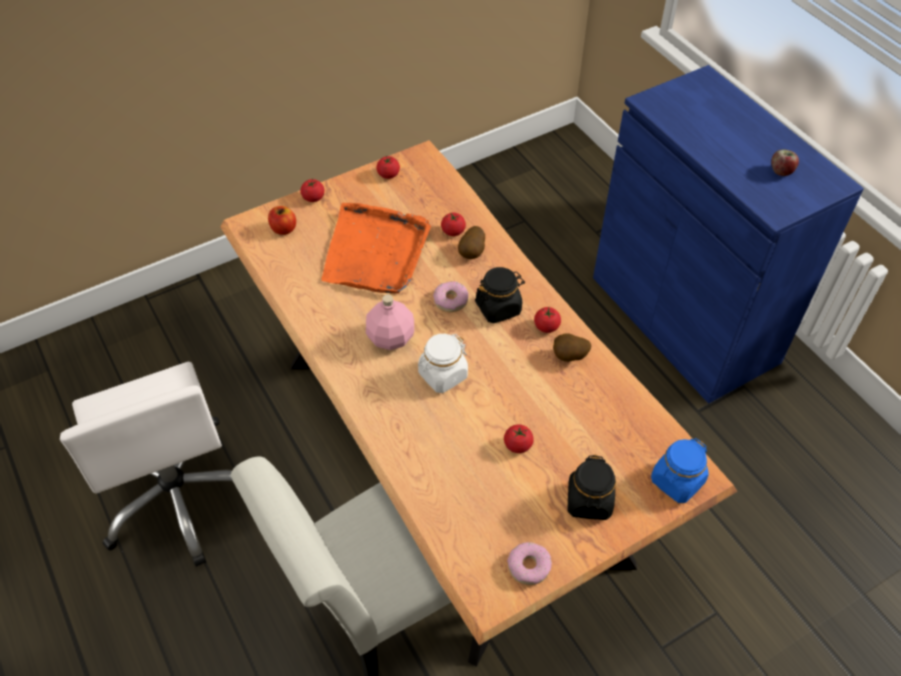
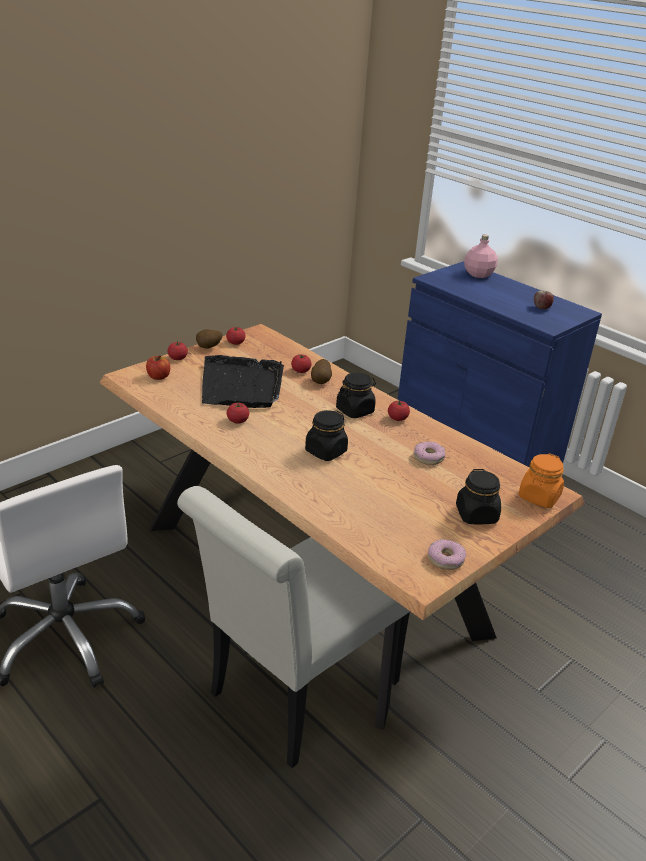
camera: 15 degrees left, 20 degrees down
orange tray [321,203,431,293] -> black tray [202,355,284,408]
pink bottle [366,294,414,350] -> pink bottle moved to [464,234,498,278]
white jar [418,334,468,393] -> black jar [305,410,348,461]
donut [433,281,468,312] -> donut moved to [414,441,446,465]
tomato [504,424,534,453] -> tomato moved to [227,403,249,424]
potato [553,333,591,362] -> potato moved to [196,329,223,349]
blue jar [651,438,709,503] -> orange jar [518,453,564,508]

